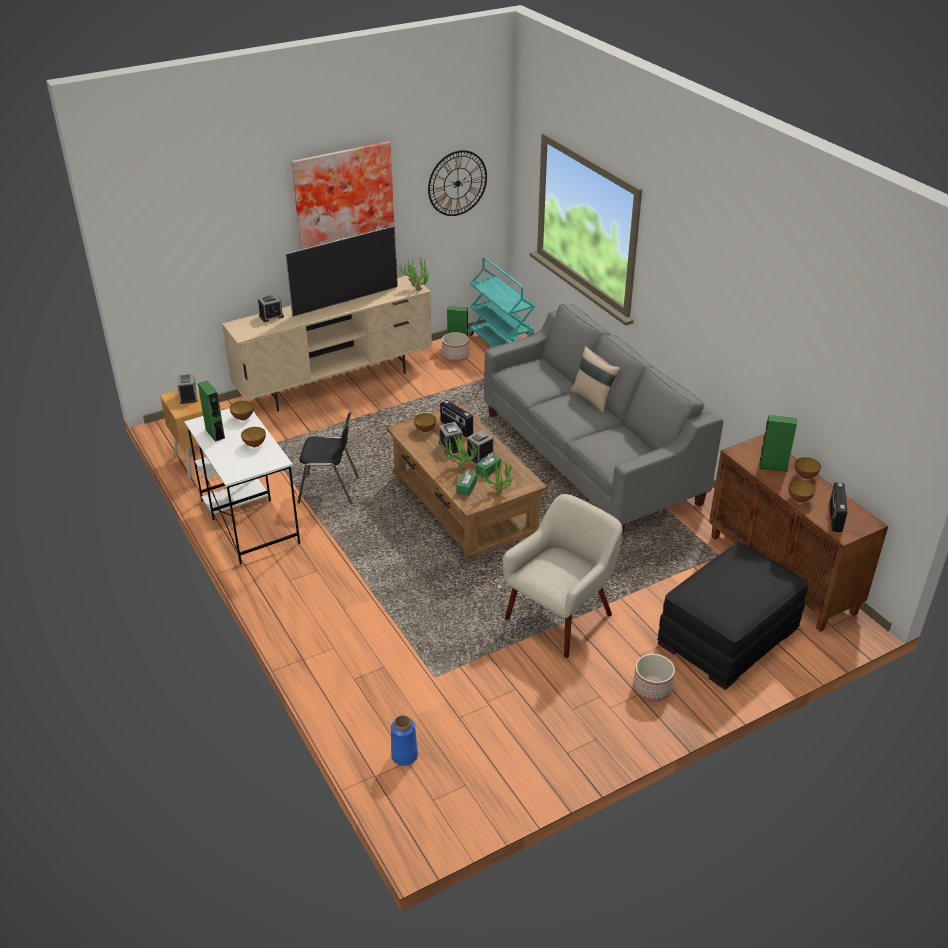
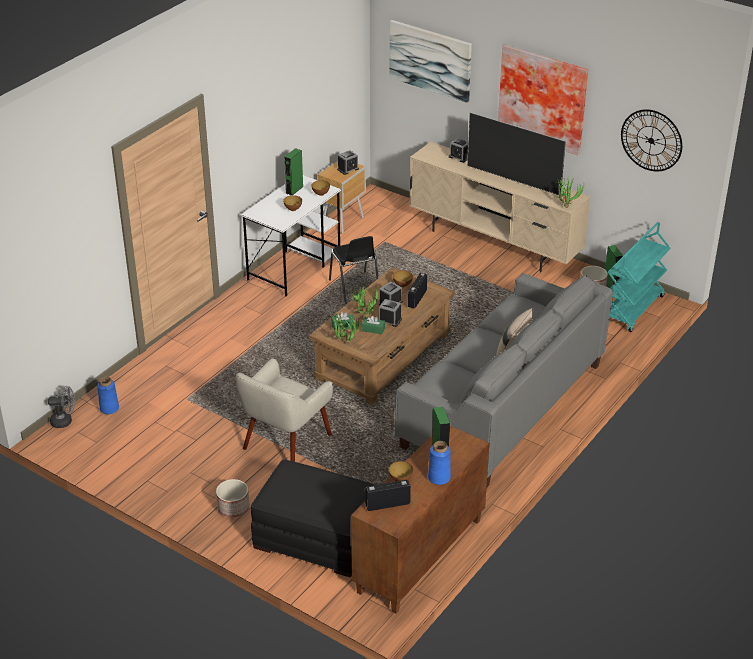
camera: 65 degrees right, 0 degrees up
beige armchair [503,494,622,658] -> beige armchair turned 105 degrees clockwise [236,358,333,462]
bowl [794,457,821,479] -> blue vase [428,441,451,485]
none -> grey fan [48,386,75,428]
none -> picture [389,20,472,103]

